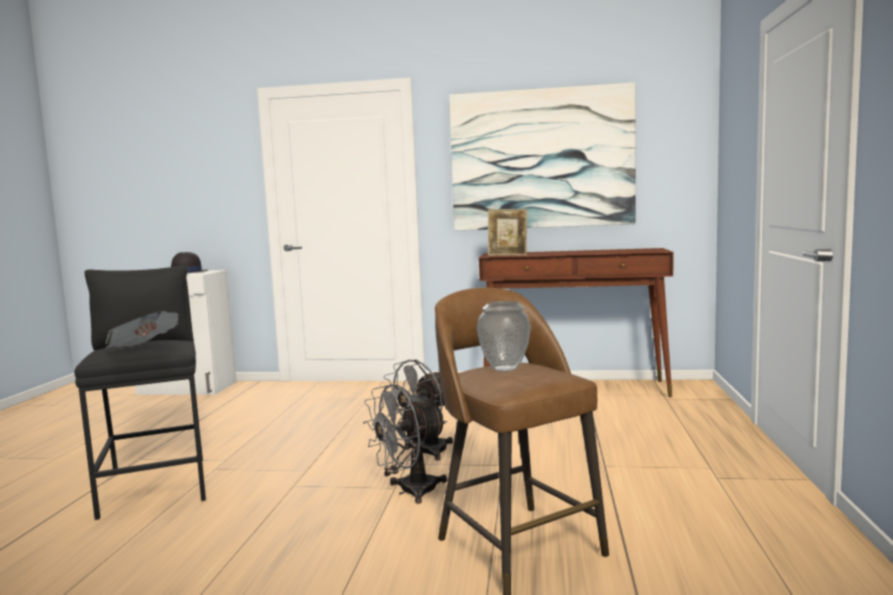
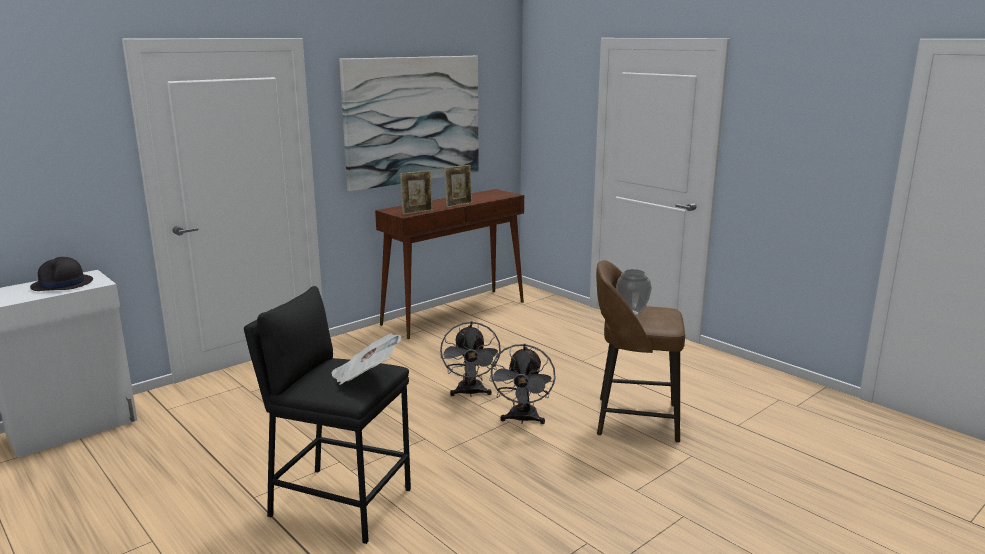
camera: 50 degrees left, 10 degrees up
none -> picture frame [444,165,472,208]

